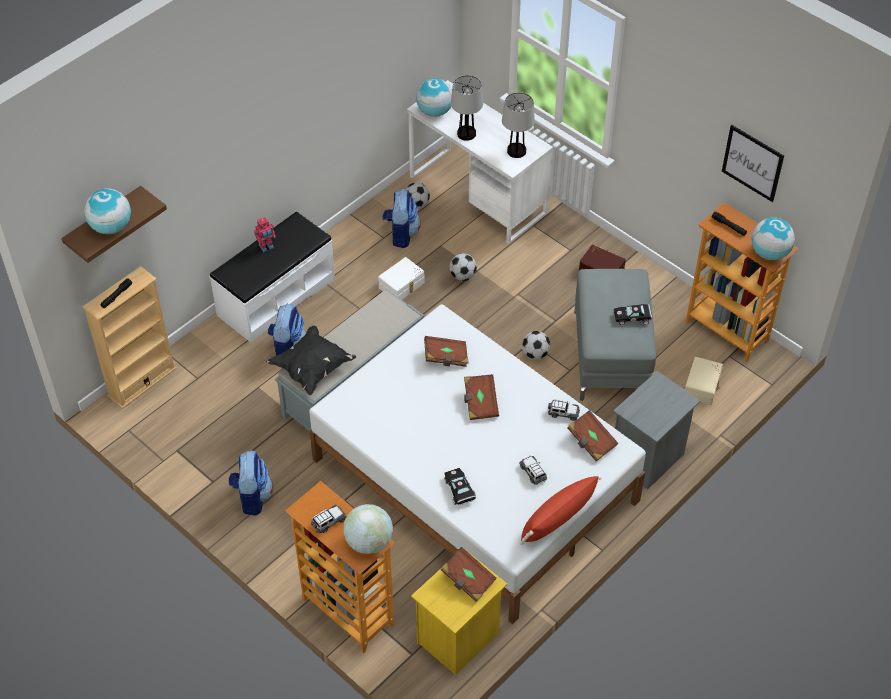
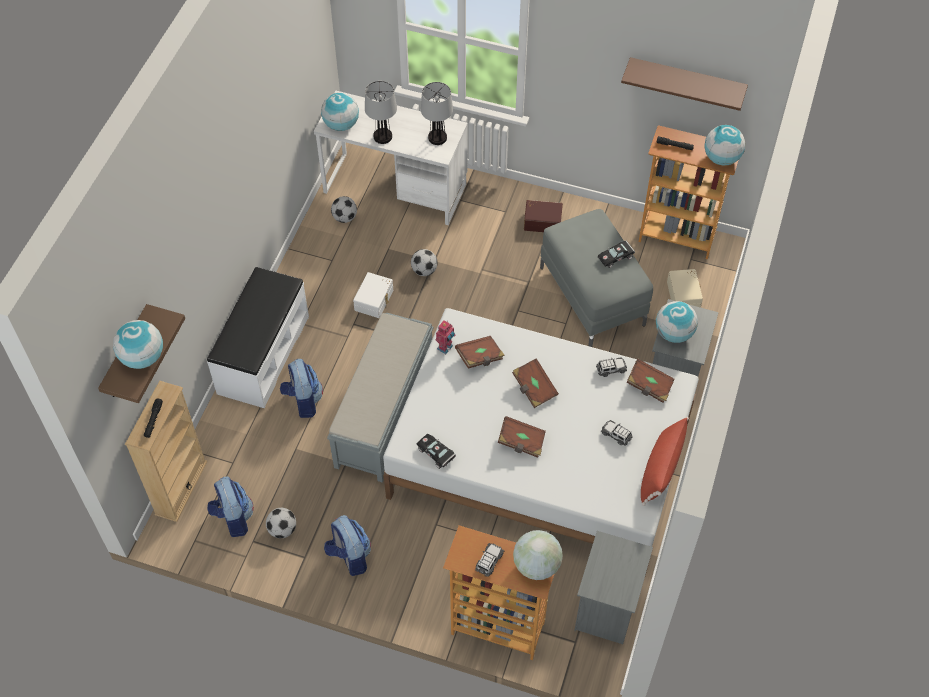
camera: 25 degrees left, 5 degrees up
toy robot [254,217,276,252] -> toy robot moved to [436,320,456,354]
black pillow [266,326,356,396] -> none
backpack [383,189,421,248] -> backpack moved to [207,477,254,537]
yellow nightstand [411,551,507,675] -> grey nightstand [574,531,653,644]
brown book [441,546,497,601] -> brown book moved to [498,416,546,458]
black toy car [444,468,476,505] -> black toy car moved to [417,433,456,469]
football [522,331,550,360] -> football moved to [266,508,296,538]
picture [722,125,784,202] -> brown shelf [621,57,748,111]
none -> globe [656,301,698,343]

